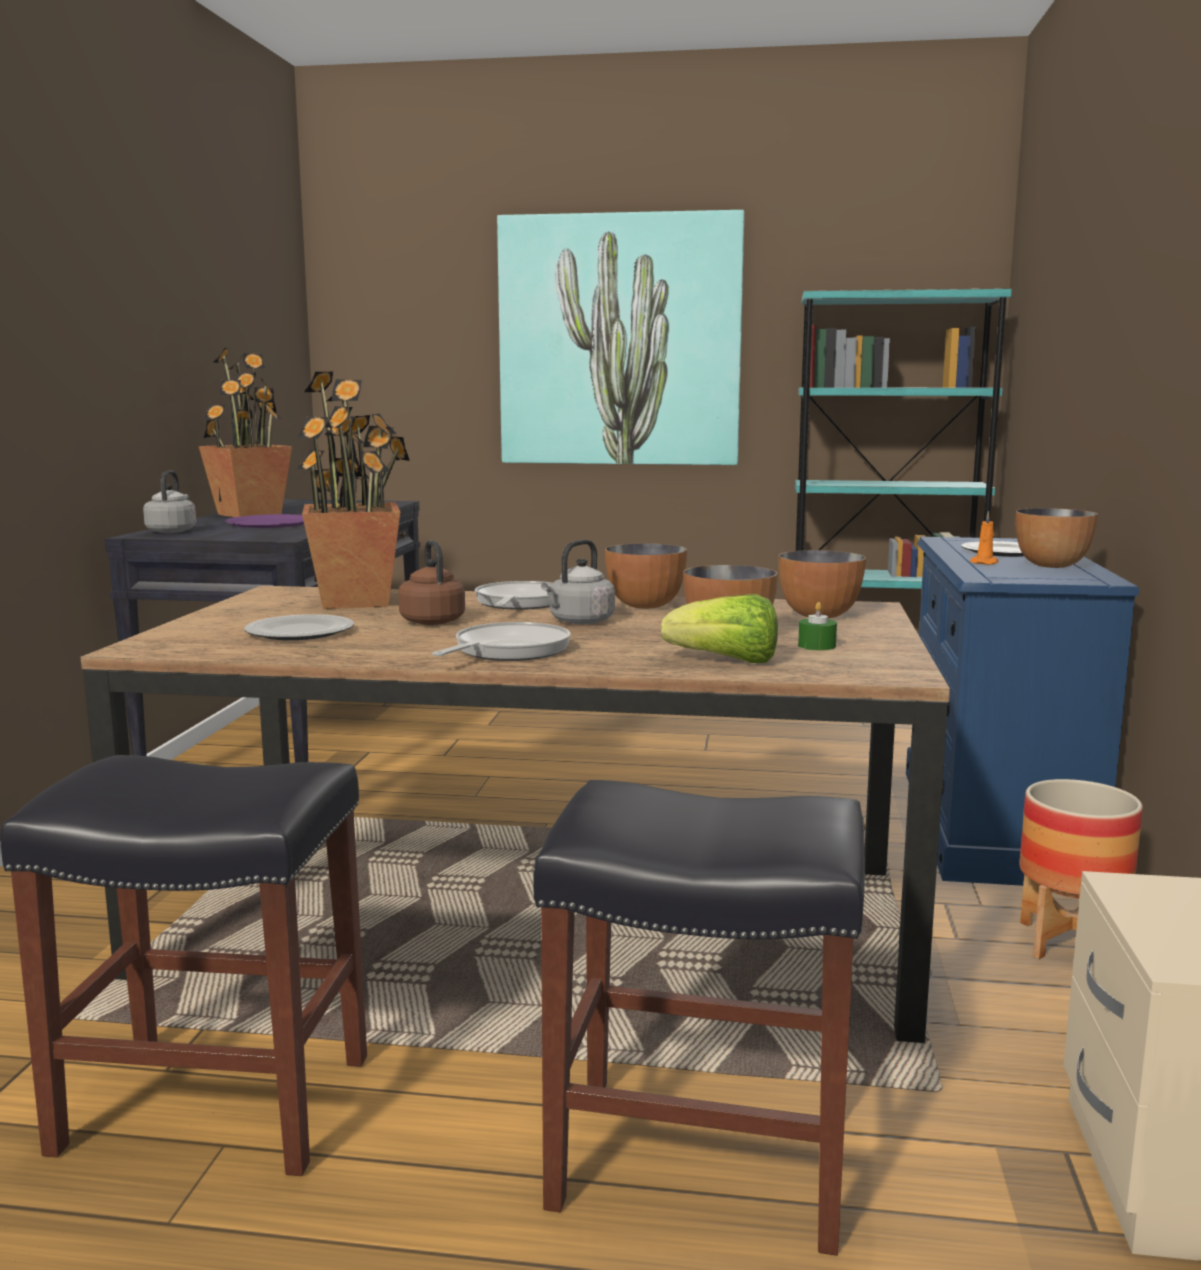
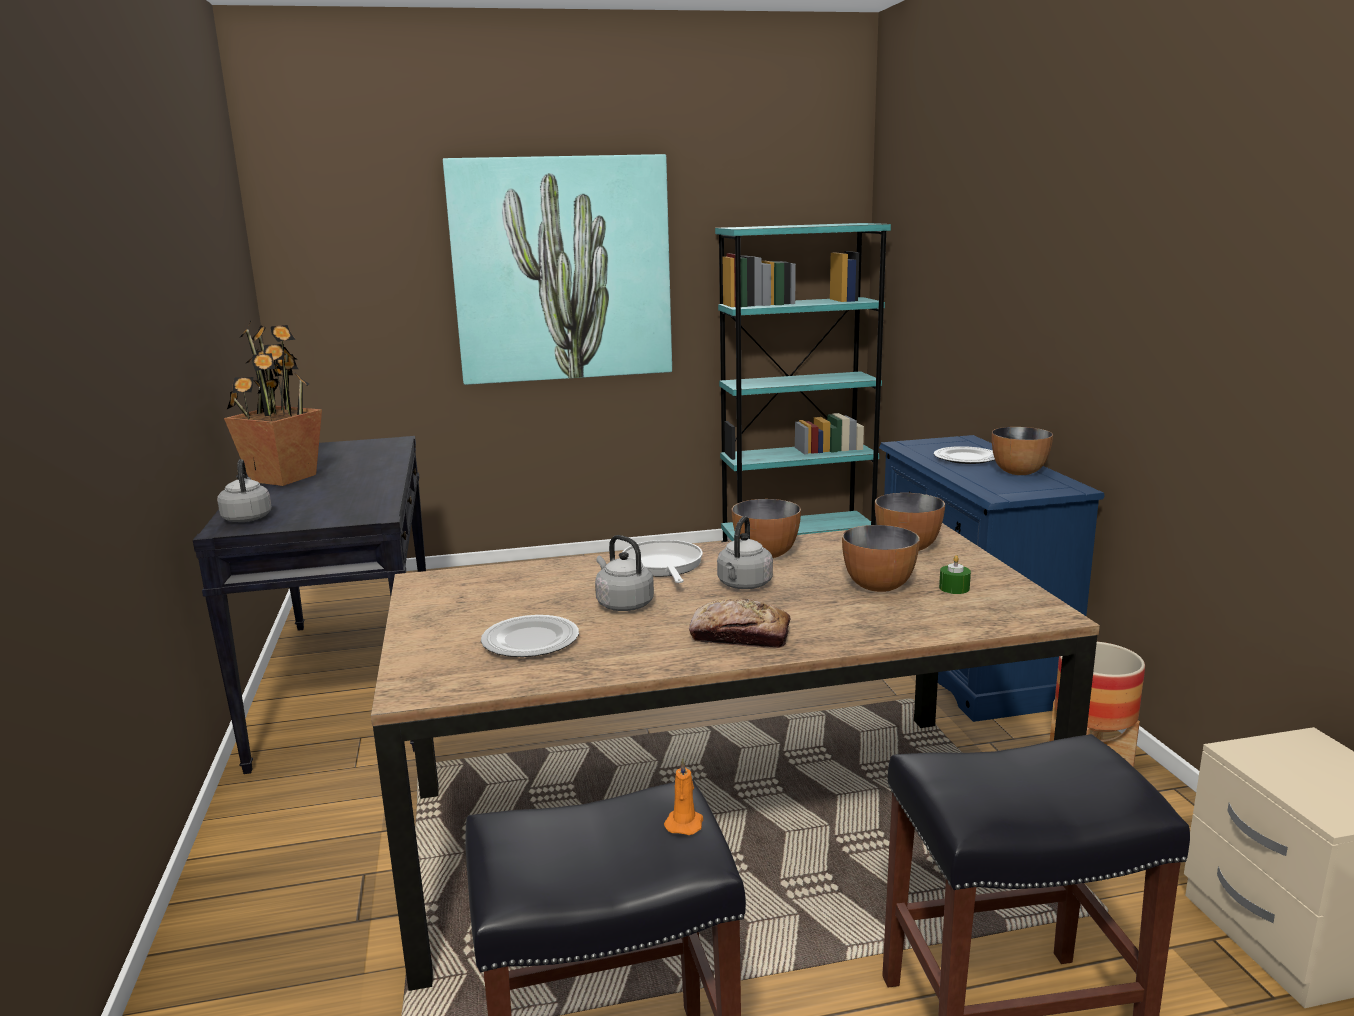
camera: 20 degrees left, 5 degrees up
purple plate [225,514,304,528] -> none
potted plant [296,371,410,609] -> none
brown kettle [398,540,465,625] -> grey kettle [595,535,654,611]
frying pan [432,622,571,661] -> bread [689,599,791,648]
lettuce [661,594,778,663] -> none
orange candle [970,511,999,565] -> orange candle moved to [664,759,703,835]

